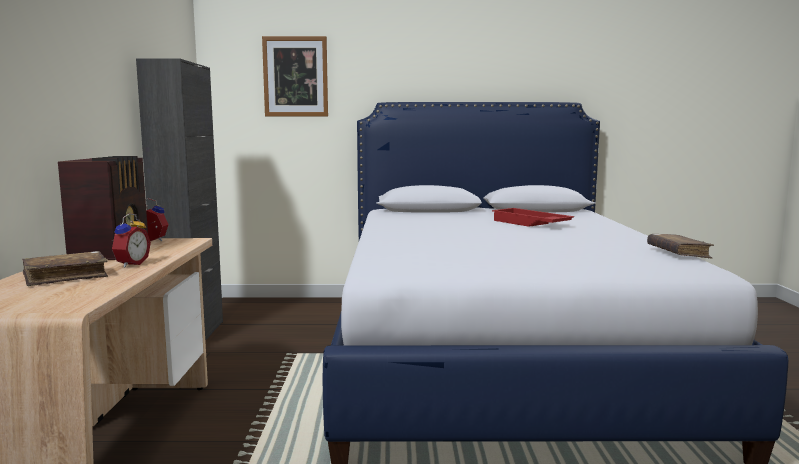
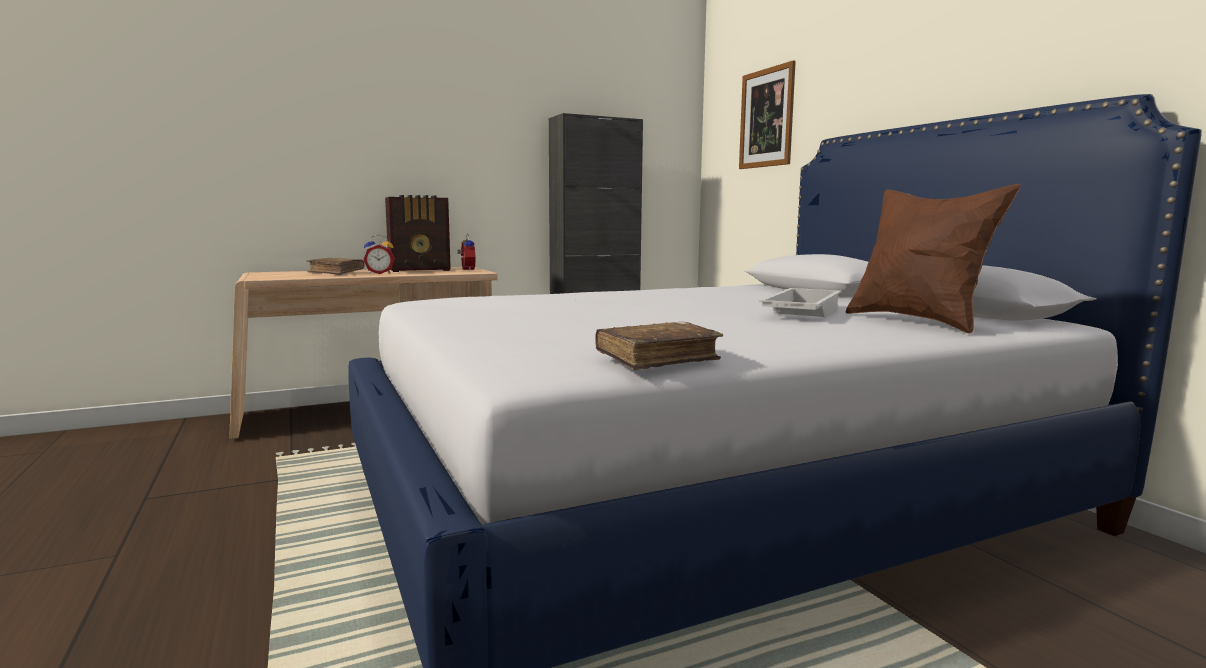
camera: 65 degrees right, 0 degrees up
red tray [492,208,574,227] -> white tray [759,288,842,317]
none -> brown pillow [846,184,1021,334]

